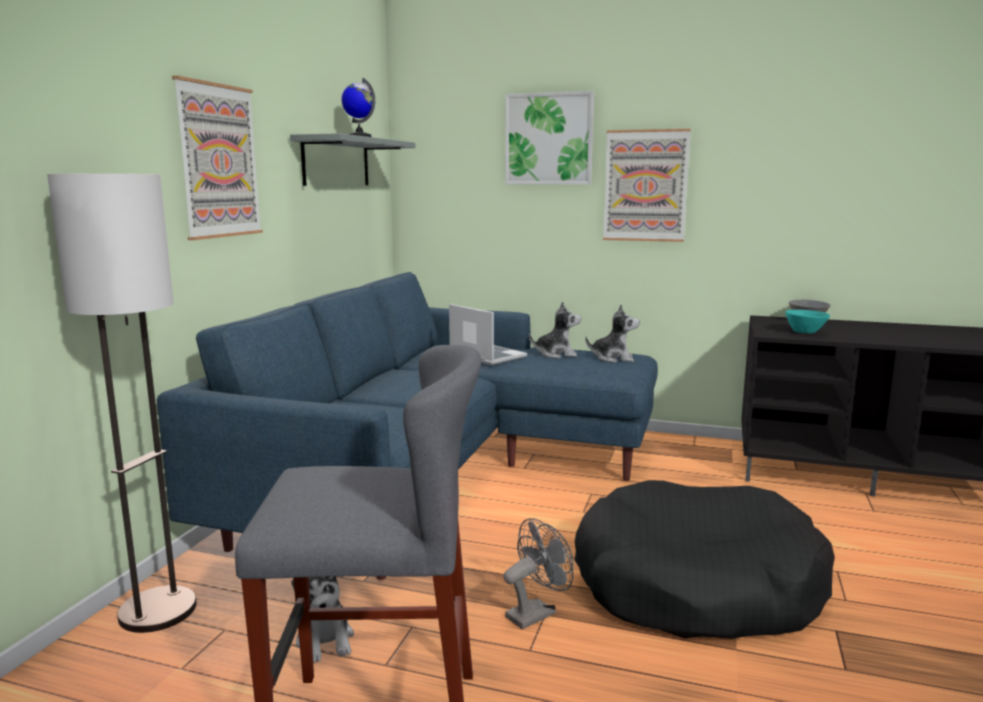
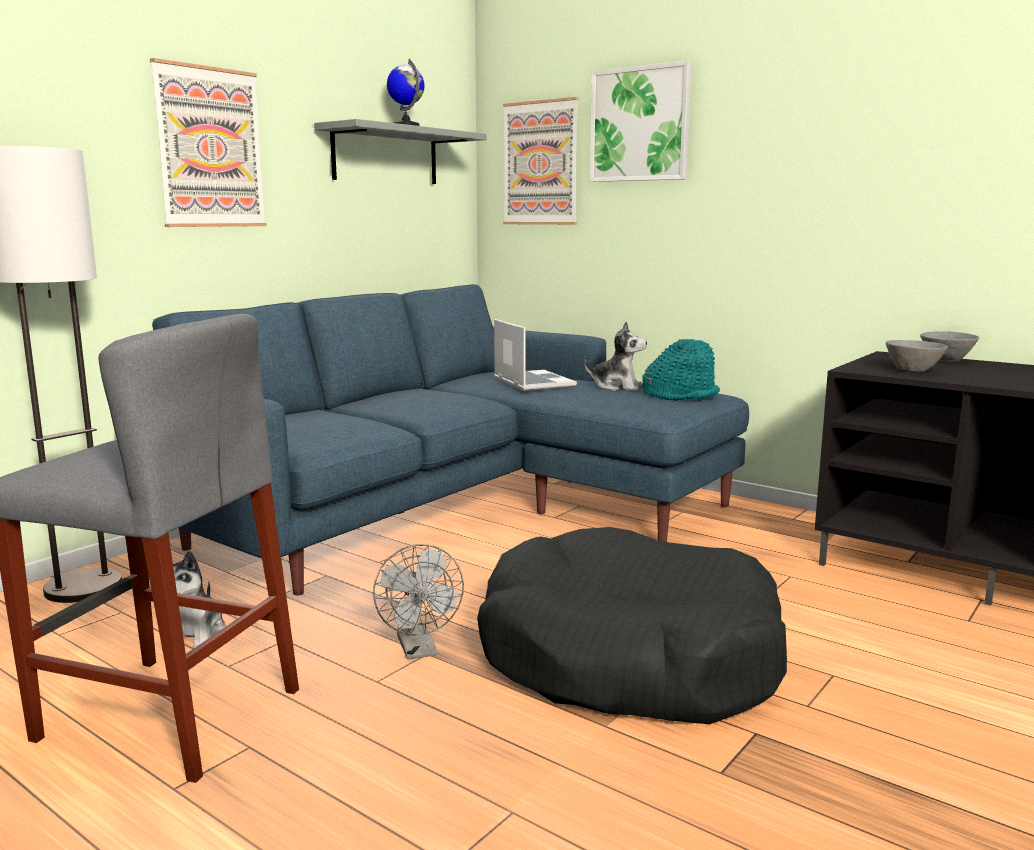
camera: 20 degrees right, 0 degrees up
grey fan [503,518,573,629] -> grey fan turned 90 degrees clockwise [373,544,464,660]
plush toy [585,304,640,363] -> turquoise hat [642,339,720,401]
picture [603,129,691,242] -> picture moved to [503,97,579,225]
turquoise bowl [785,310,830,333] -> grey bowl [886,340,948,372]

